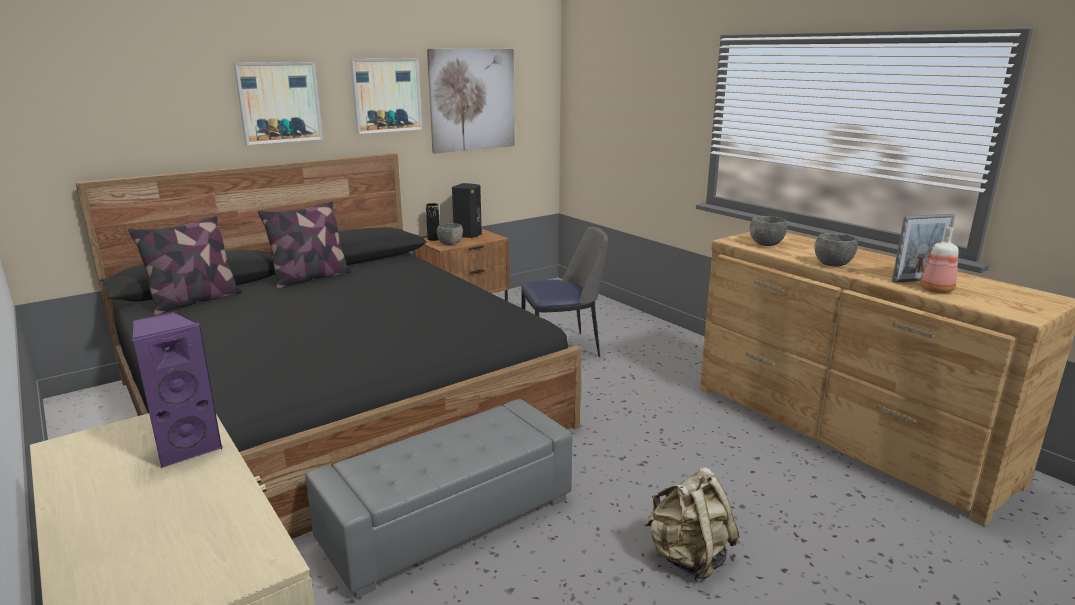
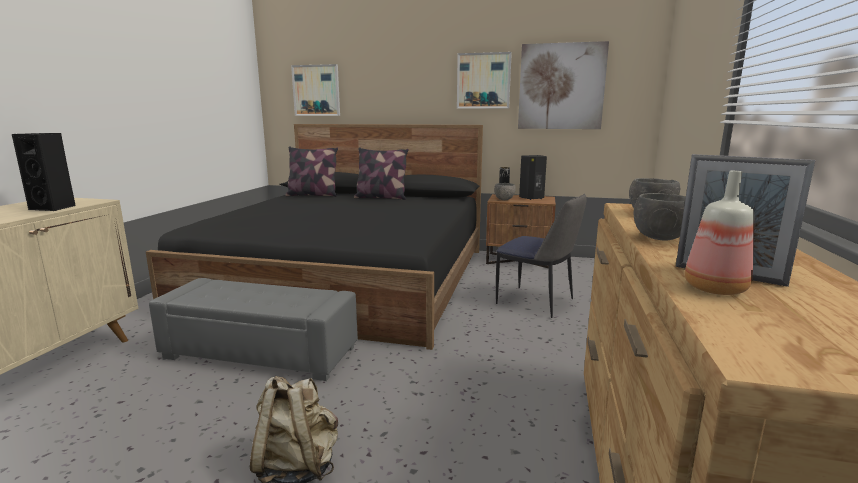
camera: 50 degrees right, 5 degrees down
purple speaker [132,311,223,468] -> black speaker [12,133,76,211]
picture [234,62,323,145] -> picture moved to [291,64,340,116]

